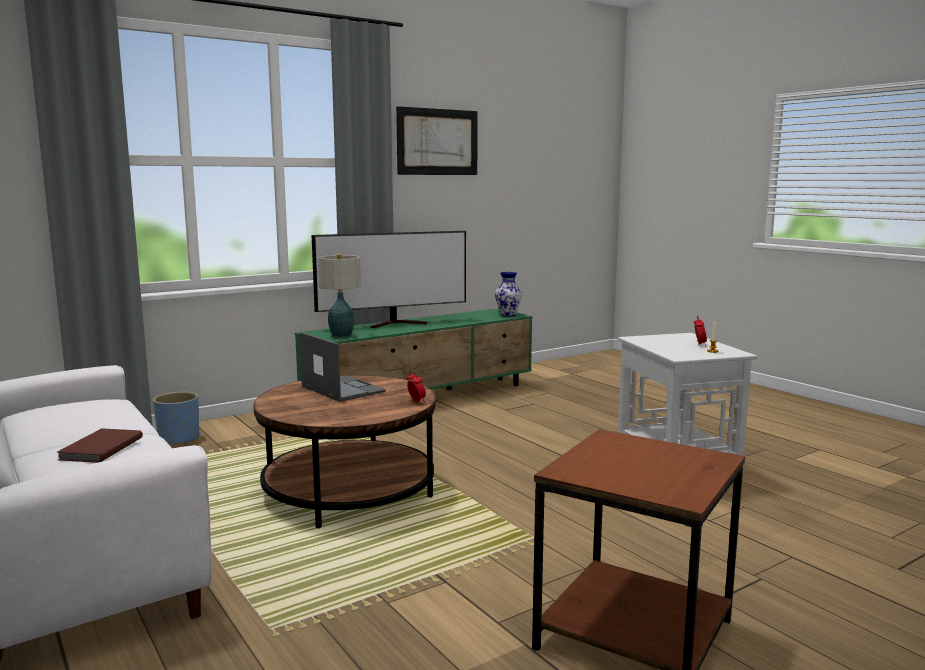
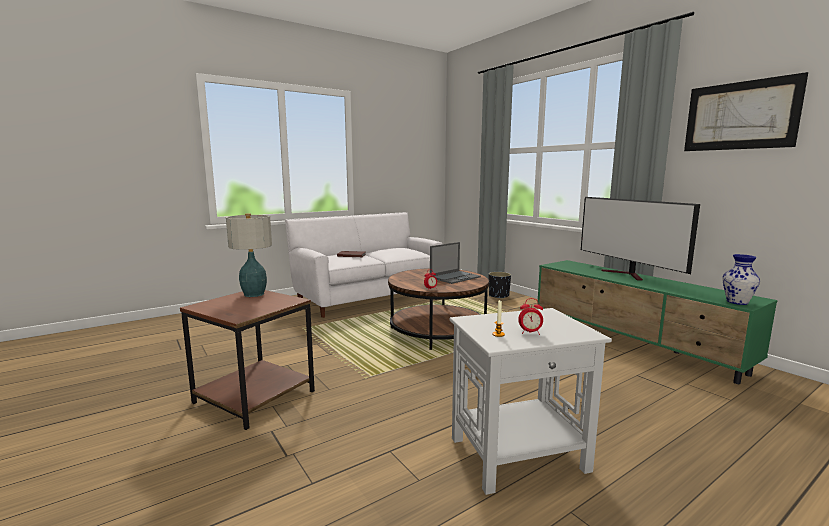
camera: 90 degrees right, 0 degrees up
blue planter [153,392,199,446] -> black planter [489,272,511,299]
table lamp [318,254,361,338] -> table lamp moved to [226,213,272,297]

